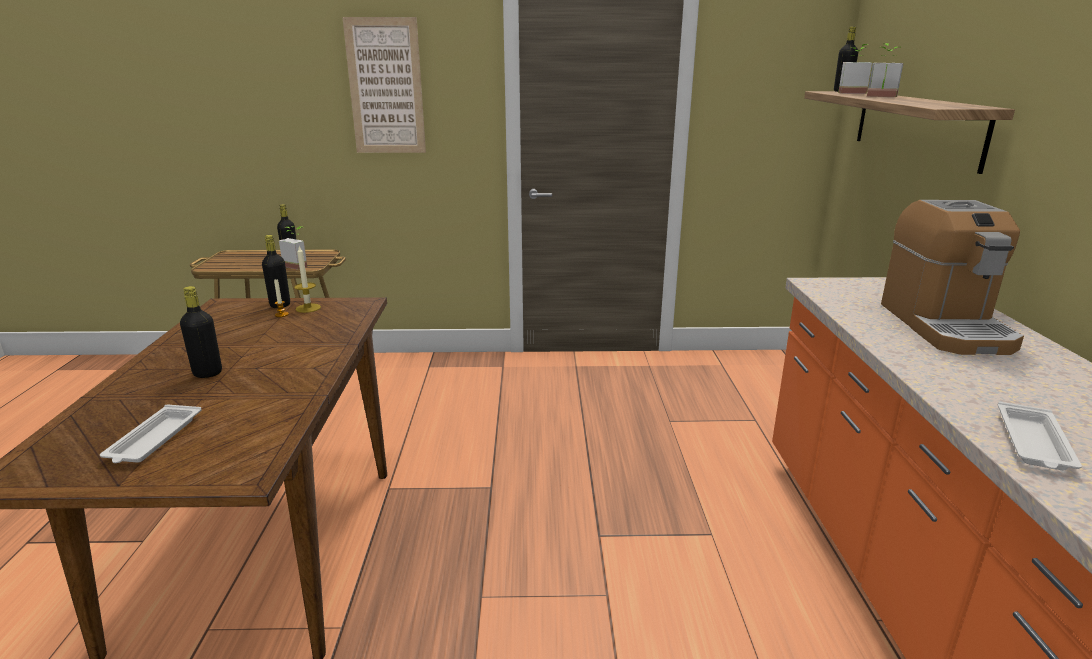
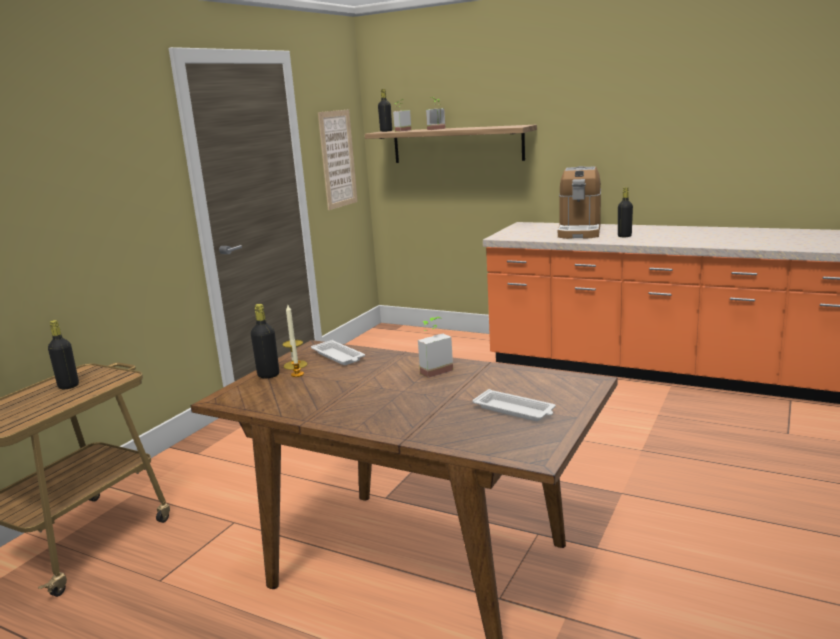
camera: 60 degrees left, 5 degrees down
black bottle [180,286,222,378] -> black bottle moved to [618,187,633,237]
potted plant [279,226,307,270] -> potted plant moved to [418,317,453,378]
picture [342,17,426,153] -> picture moved to [318,109,358,210]
coffee machine [881,200,1024,355] -> coffee machine turned 75 degrees clockwise [558,166,601,239]
white tray [998,402,1082,471] -> white tray moved to [311,340,365,365]

